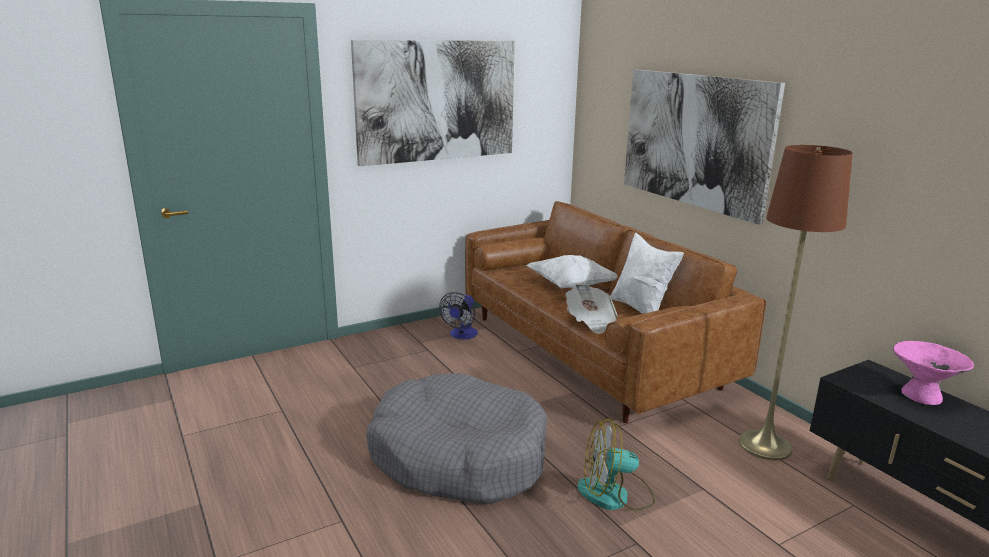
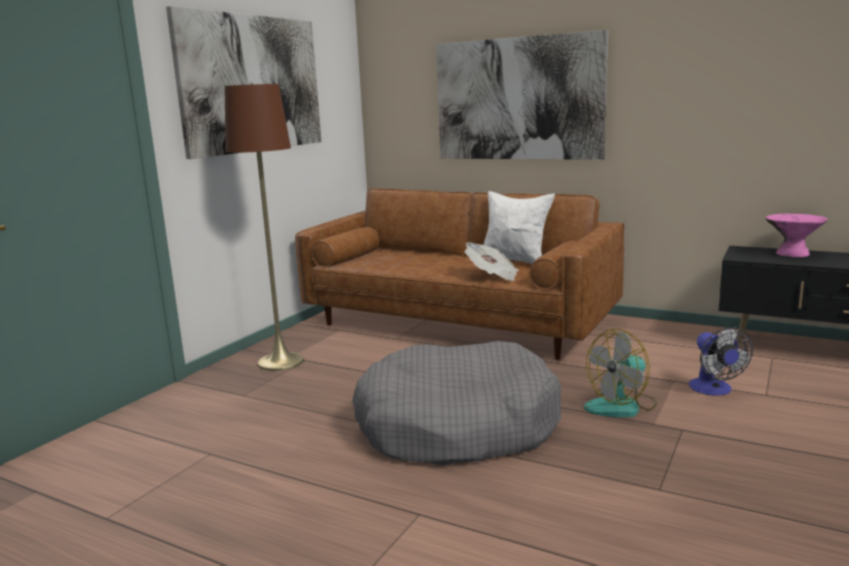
camera: 30 degrees left, 5 degrees down
fan [439,292,478,339] -> fan moved to [689,327,753,396]
white pillow [526,255,618,289] -> none
brown floor lamp [739,145,853,460] -> brown floor lamp moved to [224,83,304,371]

